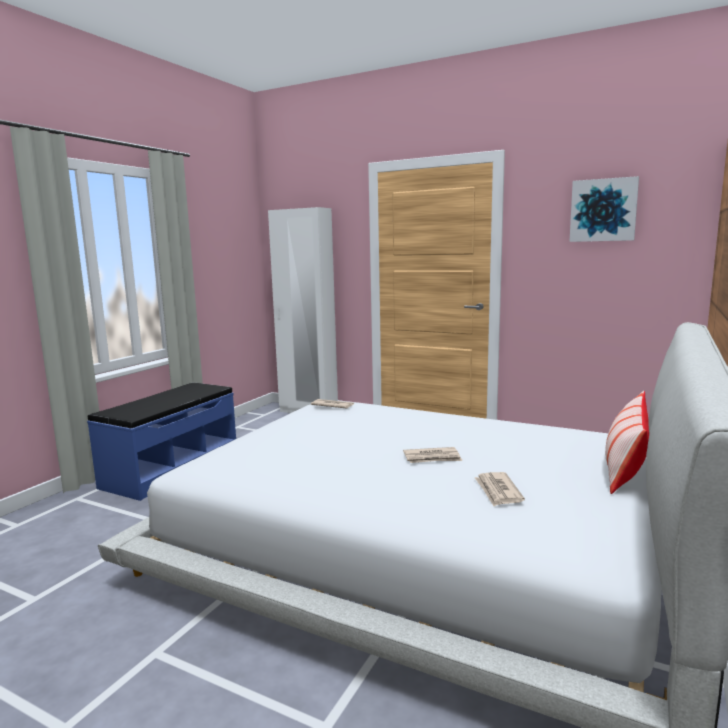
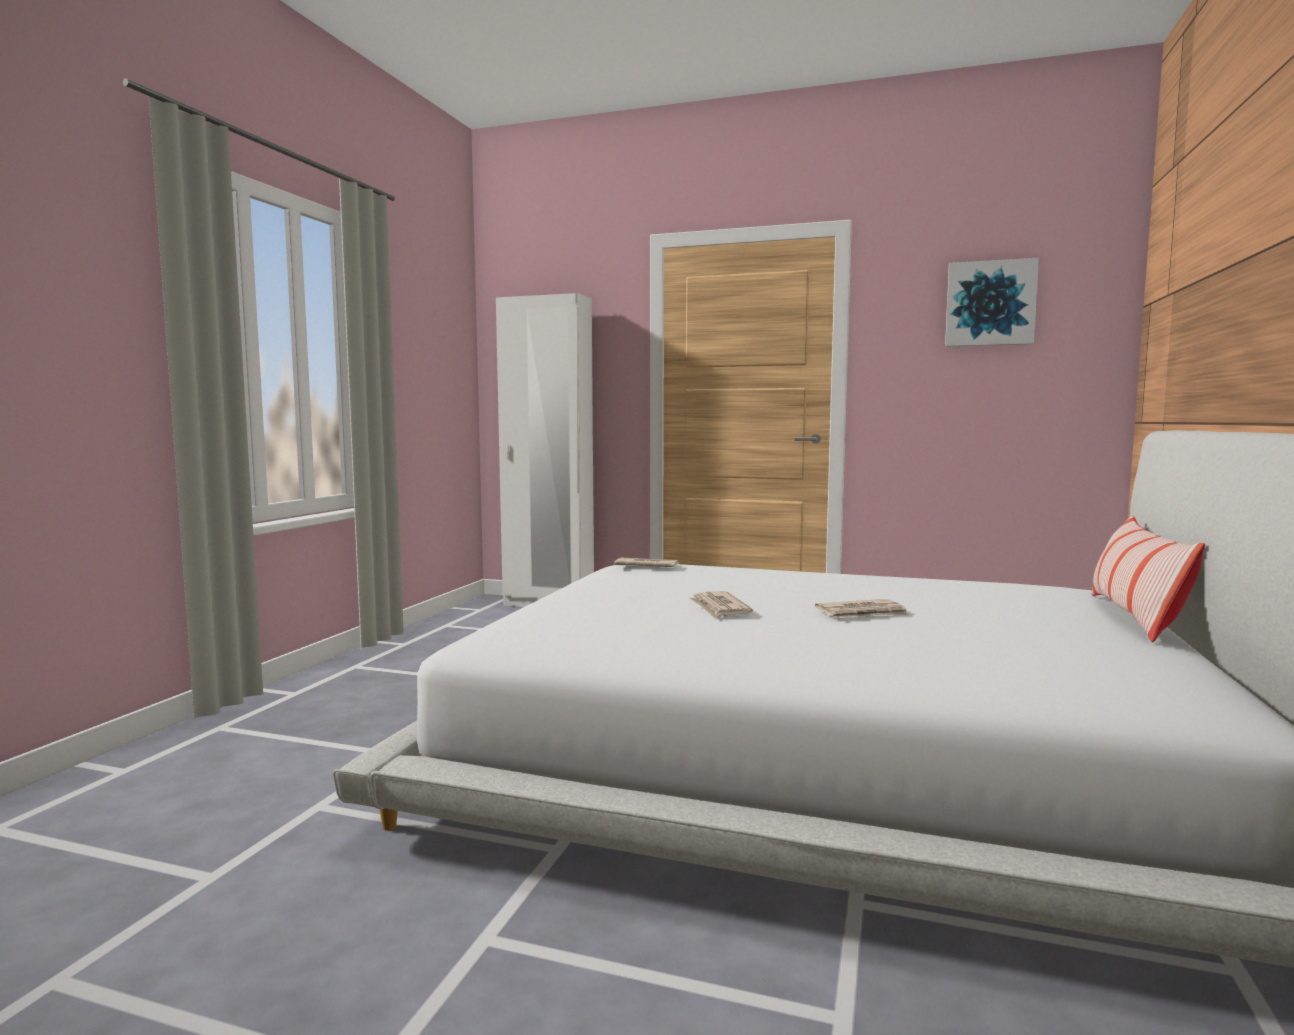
camera: 10 degrees left, 5 degrees down
blue bench [87,383,236,501] -> none
newspaper [475,472,525,506] -> newspaper moved to [689,591,753,620]

